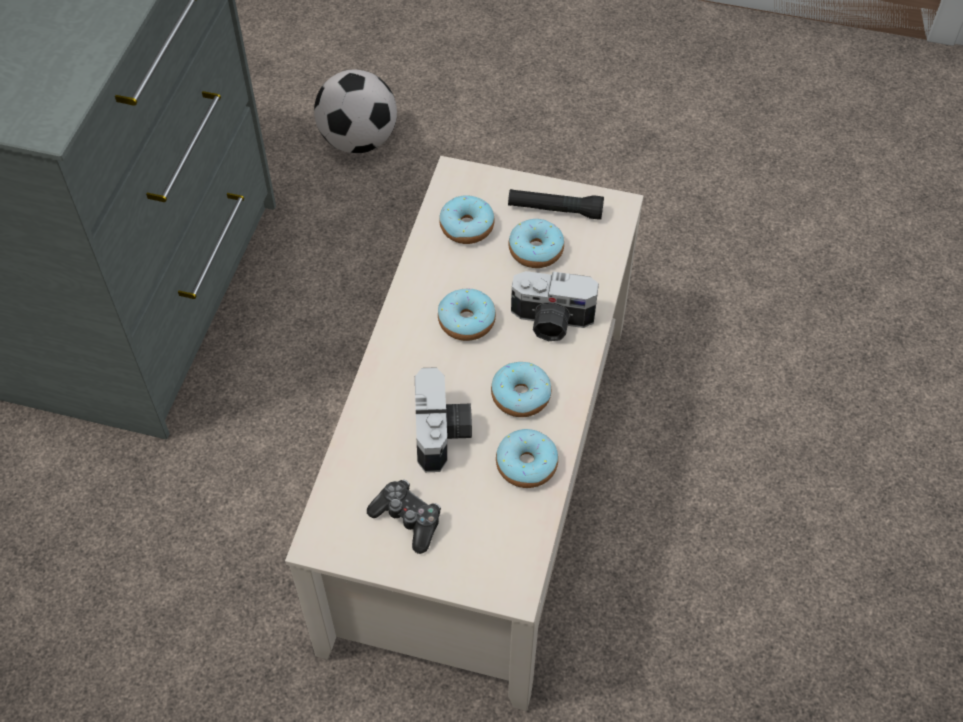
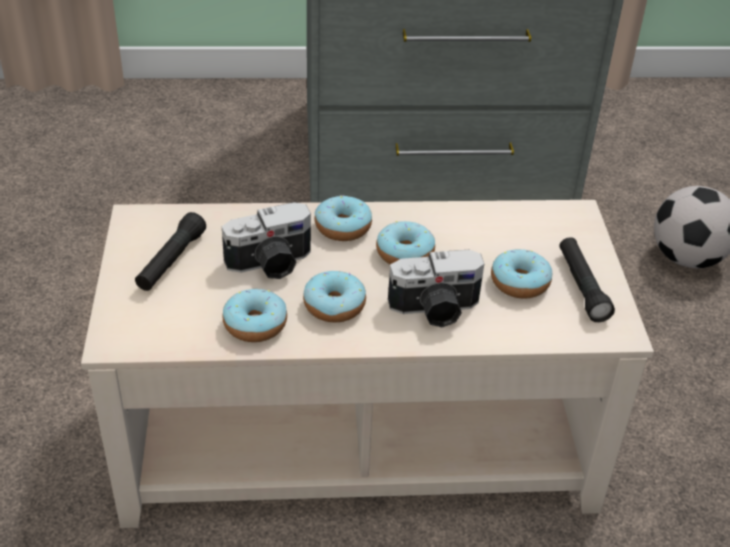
camera: 70 degrees right, 15 degrees down
game controller [367,479,441,554] -> black flashlight [135,212,206,291]
donut [439,195,495,244] -> donut moved to [315,195,372,241]
camera [511,271,599,341] -> camera turned 90 degrees counterclockwise [388,250,484,327]

